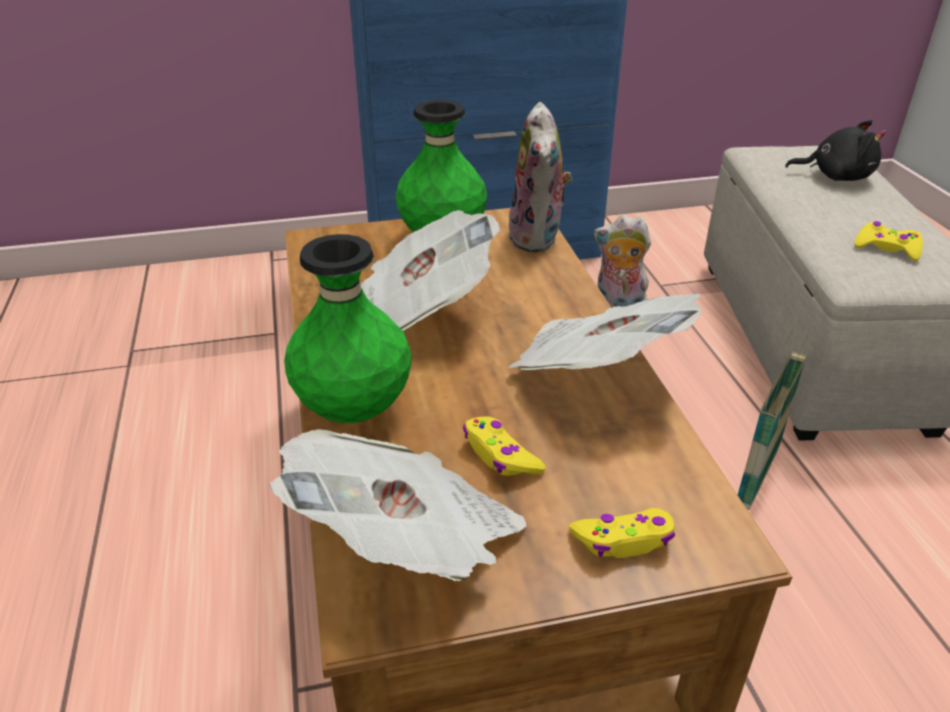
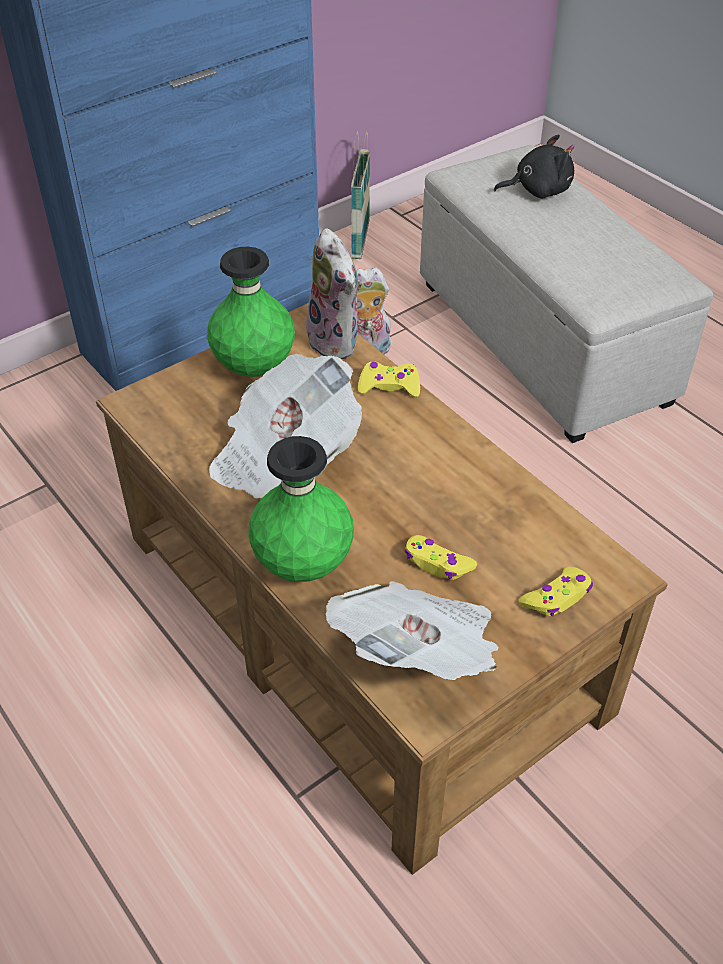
camera: 25 degrees left, 10 degrees up
newspaper [508,294,701,370] -> none
basket [738,330,809,510] -> basket moved to [351,131,370,259]
yellow game controller [854,221,923,261] -> yellow game controller moved to [358,361,420,397]

